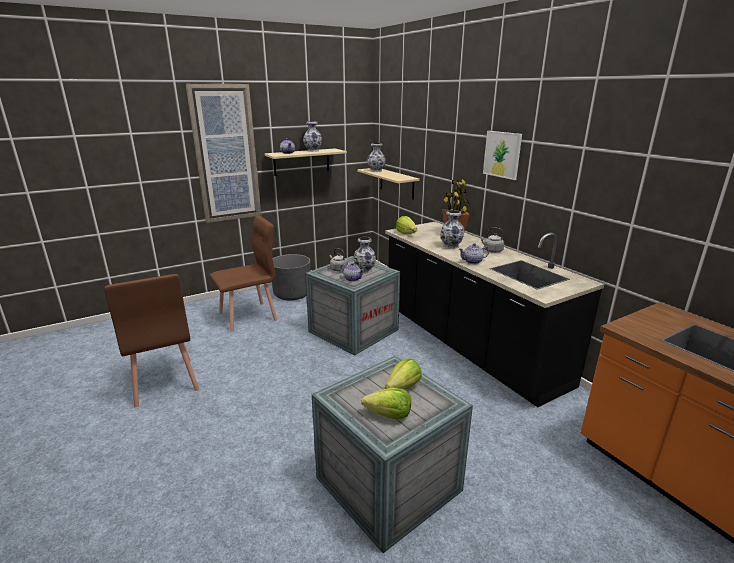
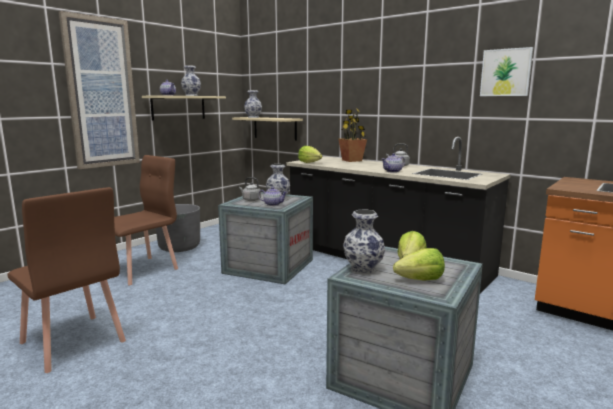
camera: 20 degrees left, 10 degrees down
vase [440,210,464,249] -> vase moved to [343,210,385,275]
picture [483,131,522,180] -> picture moved to [480,47,533,96]

